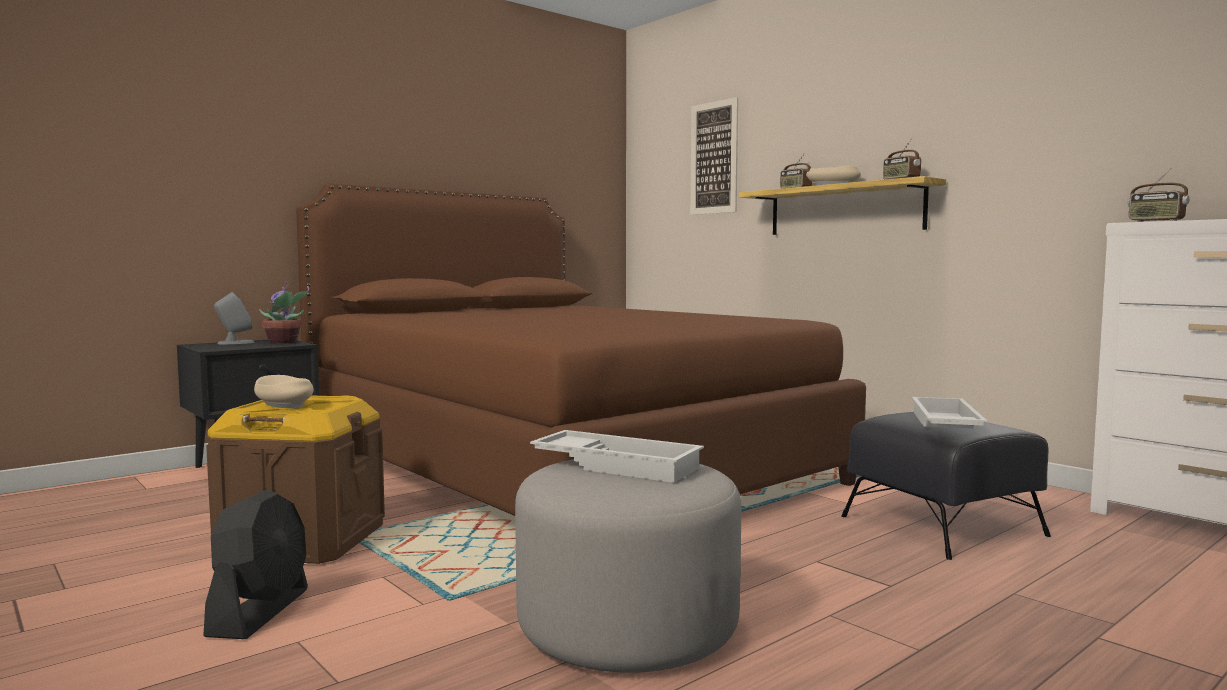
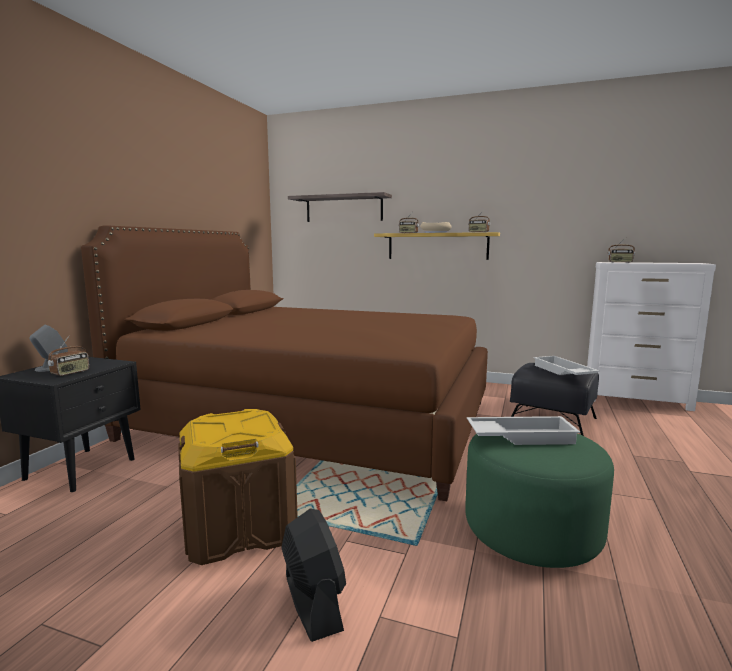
camera: 30 degrees left, 5 degrees up
beige bowl [254,375,314,408] -> none
potted plant [259,282,309,343] -> none
grey ottoman [515,459,742,673] -> green ottoman [465,433,614,568]
picture [690,97,738,215] -> shelf [288,192,392,222]
none -> radio [48,336,89,376]

